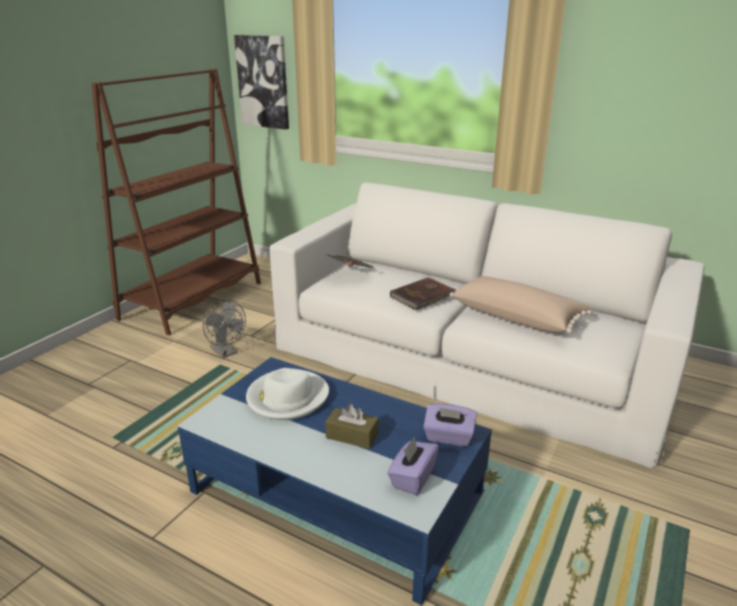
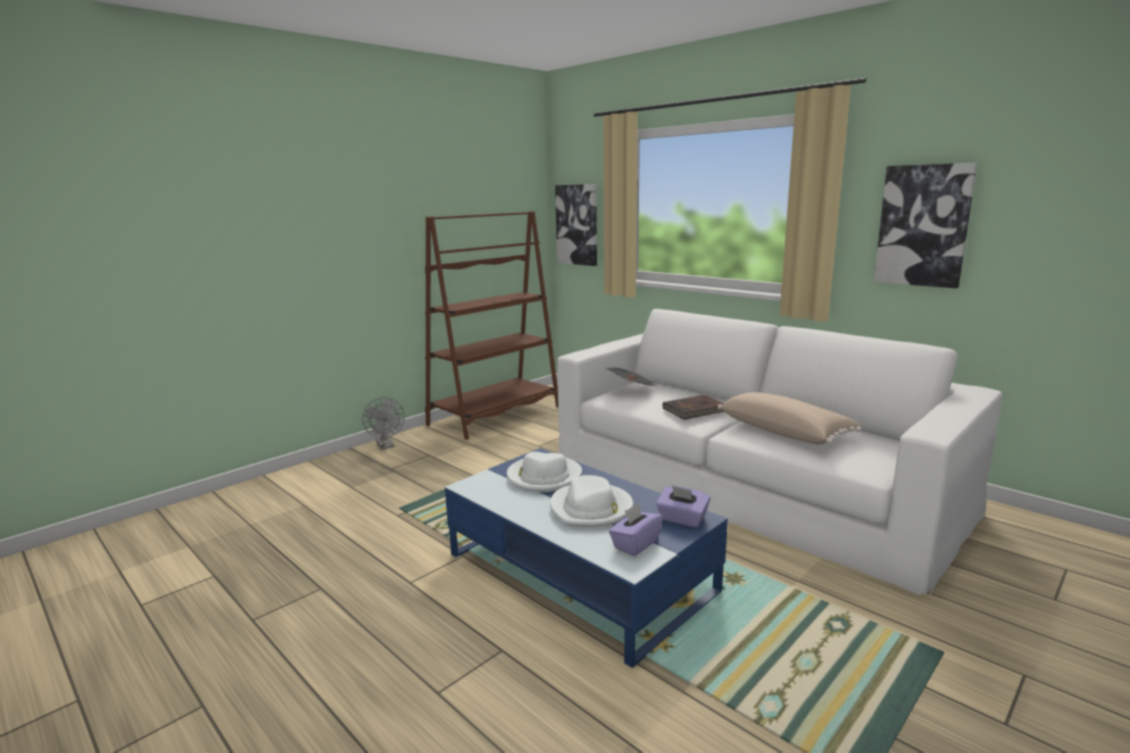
camera: 15 degrees right, 10 degrees down
grey fan [203,300,246,358] -> grey fan moved to [362,397,405,450]
brown tissue box [325,404,379,449] -> white hat [550,475,633,527]
none -> picture [874,163,978,288]

